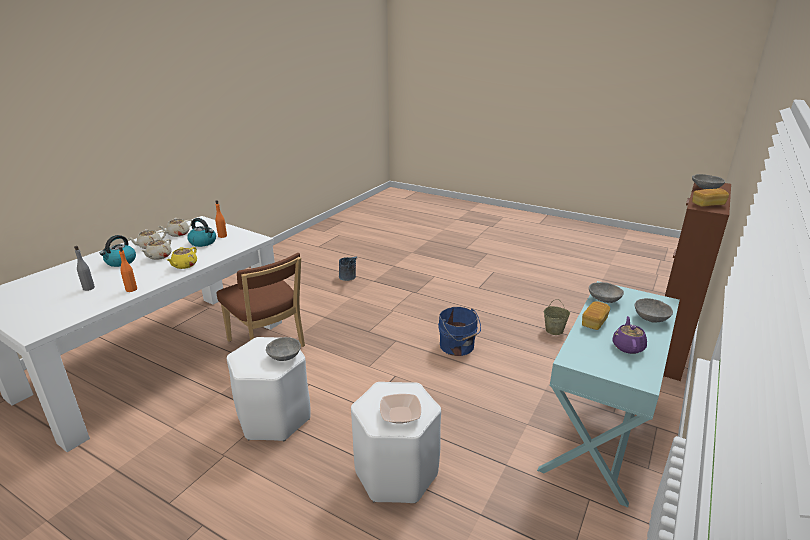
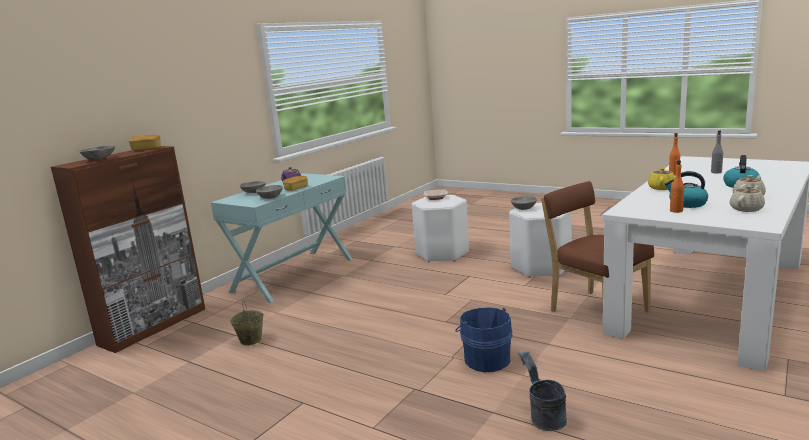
camera: 175 degrees left, 10 degrees down
beige teapot [141,239,172,260] -> none
blue bucket [438,307,481,356] -> blue bucket moved to [455,307,513,373]

